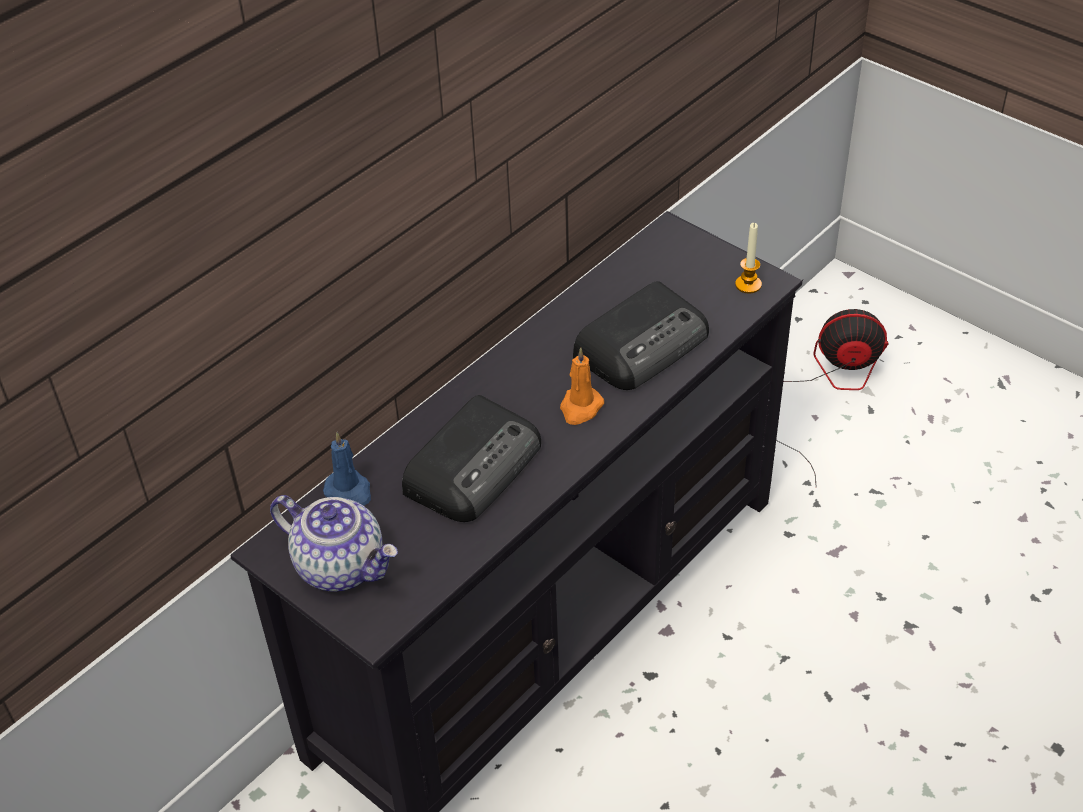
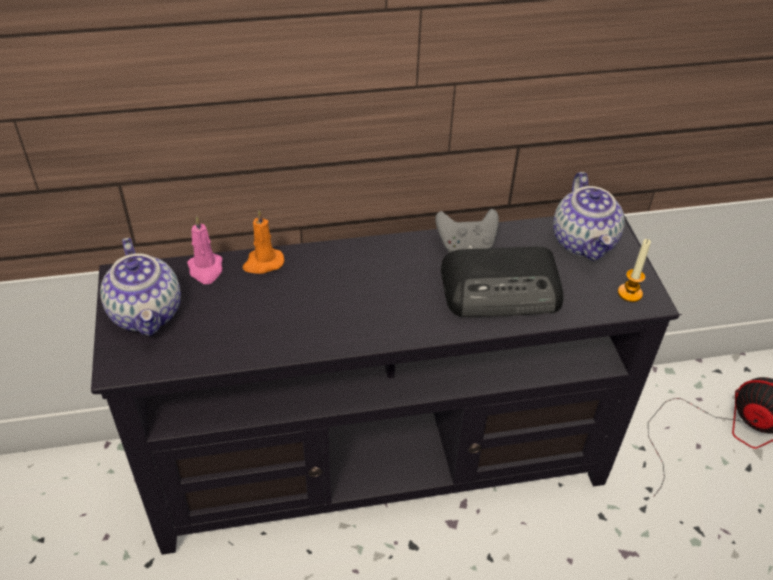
camera: 35 degrees right, 0 degrees up
blue candle [323,432,371,506] -> pink candle [187,216,223,284]
radio [402,395,541,522] -> none
orange candle [560,347,604,425] -> orange candle moved to [243,210,284,274]
none -> grey game controller [435,209,499,253]
none -> teapot [553,172,625,261]

